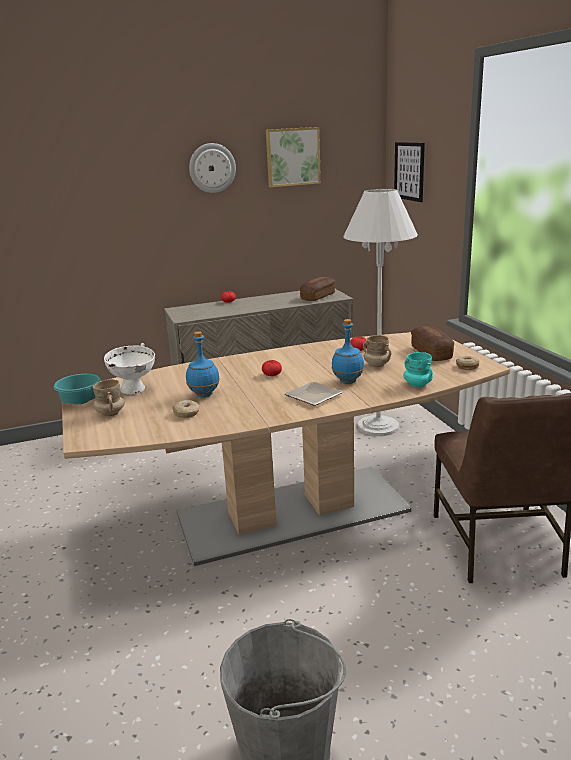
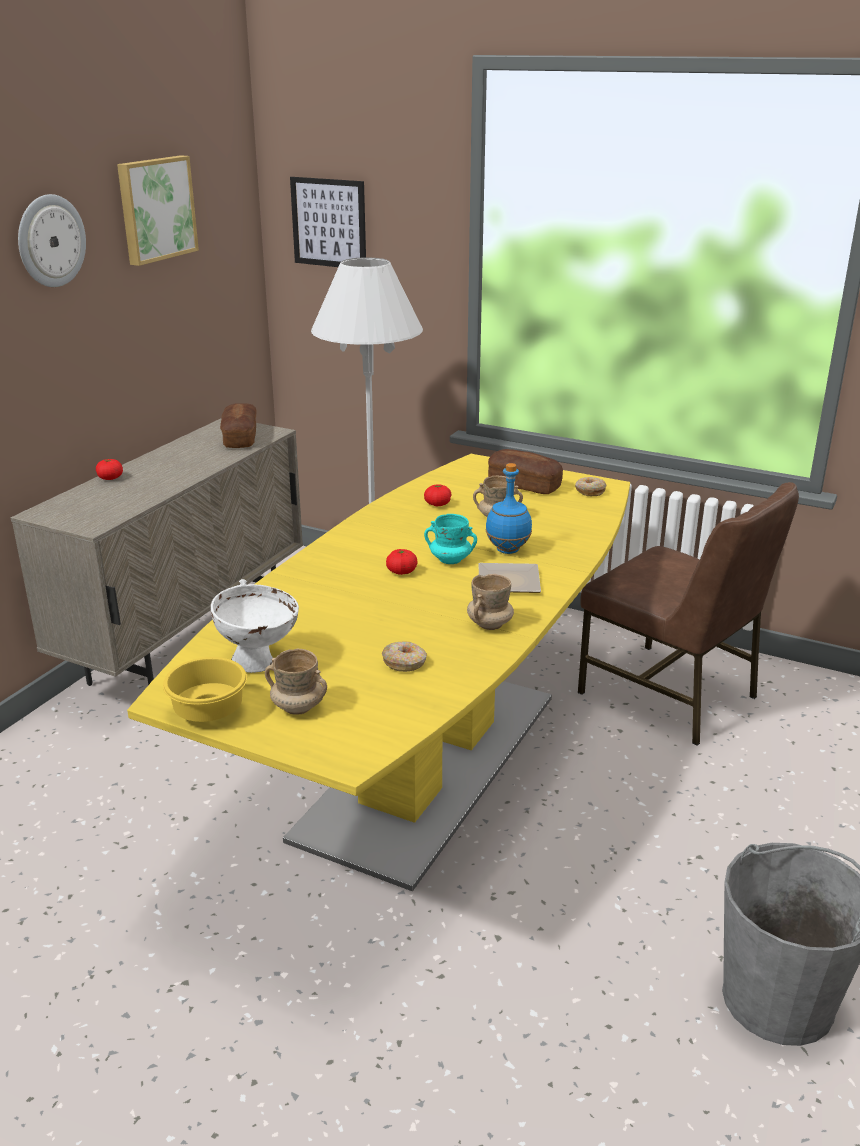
camera: 45 degrees left, 5 degrees up
turquoise bowl [54,374,101,405] -> yellow bowl [163,657,247,722]
brown dining table [62,332,510,566] -> yellow dining table [127,454,630,892]
blue bottle [186,331,220,398] -> none
turquoise mug [403,352,433,387] -> turquoise mug moved to [424,514,477,564]
none -> beige mug [467,574,514,630]

